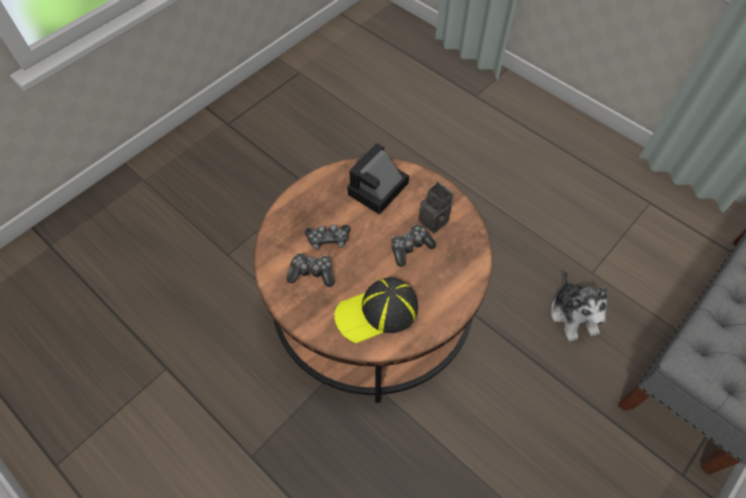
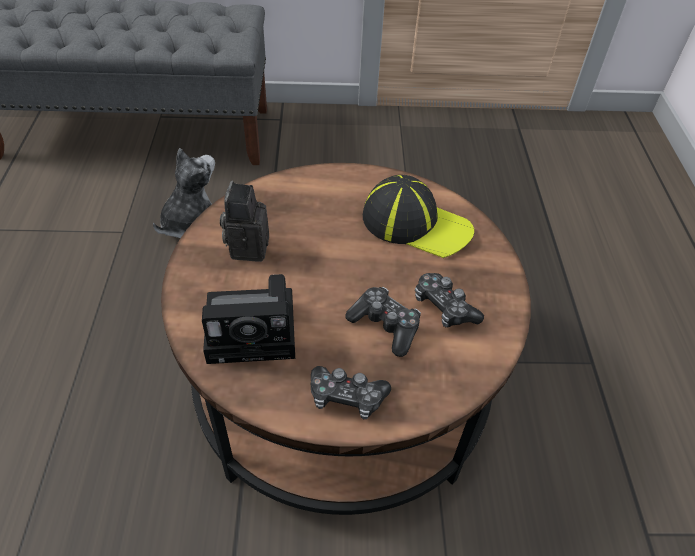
camera: 135 degrees left, 10 degrees down
game controller [391,224,436,267] -> game controller moved to [311,366,391,419]

